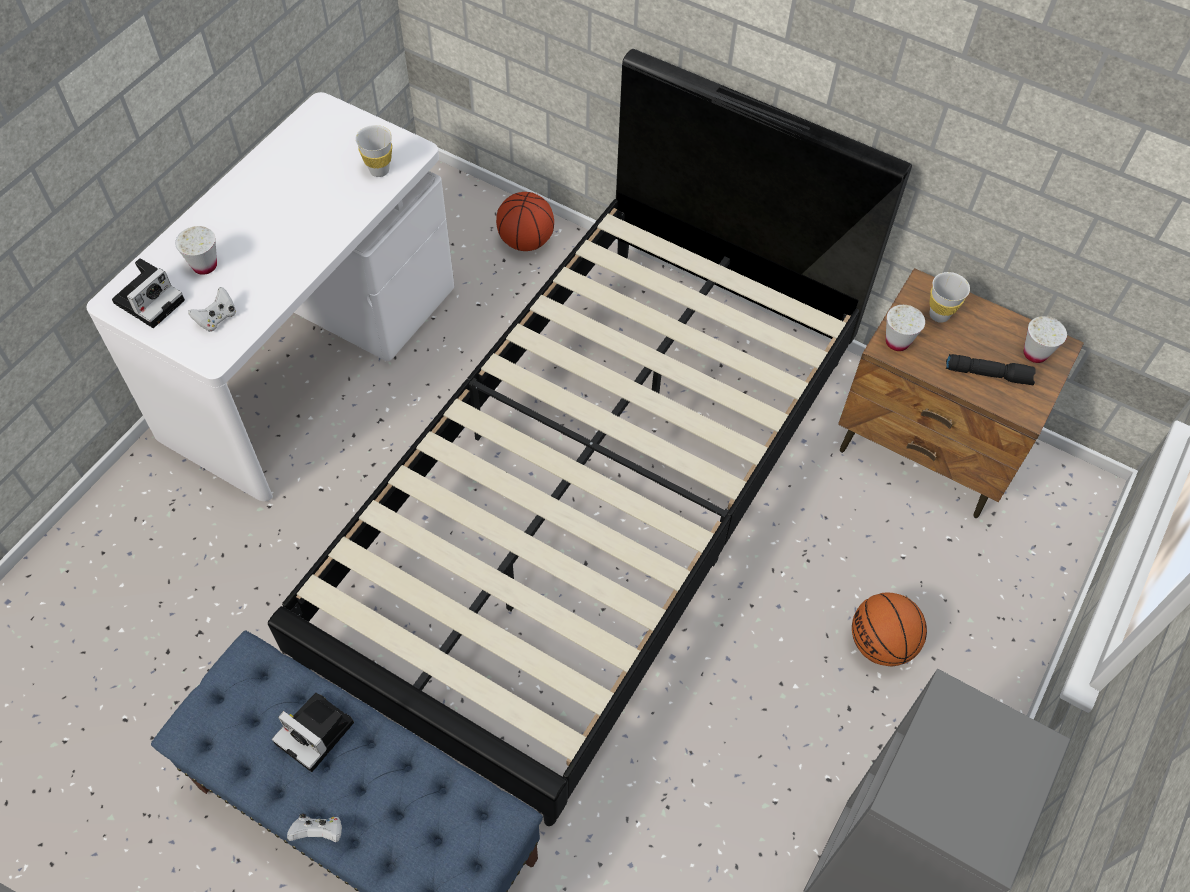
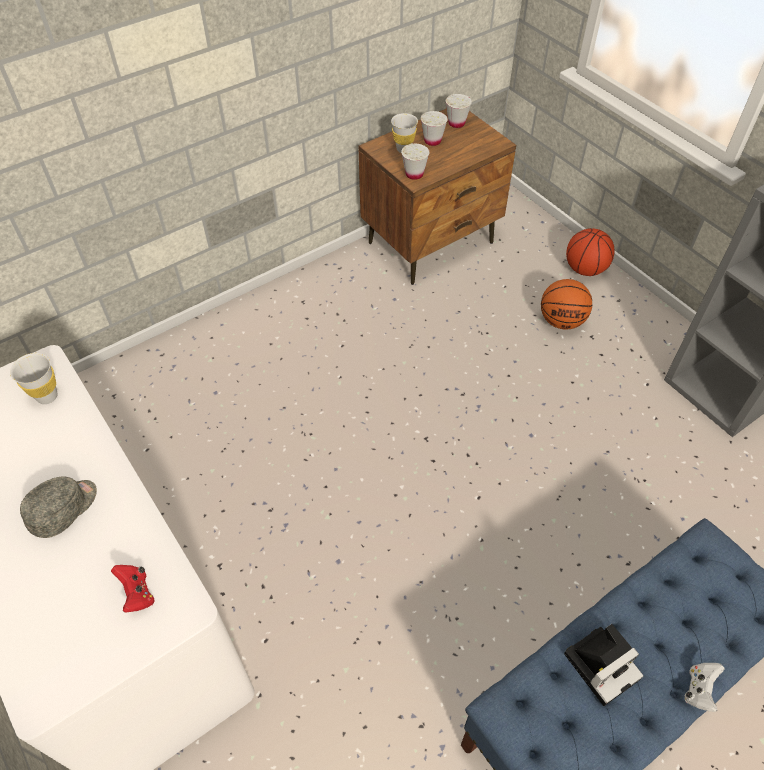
camera: 65 degrees left, 5 degrees down
camera [112,258,185,328] -> none
white cup [175,226,217,275] -> white cup moved to [421,111,448,146]
white game controller [188,287,236,332] -> red game controller [111,565,154,613]
black bed [268,49,912,826] -> none
basketball [496,192,554,251] -> basketball moved to [566,228,614,276]
black flashlight [946,354,1036,385] -> none
none -> grey cap [20,477,97,538]

